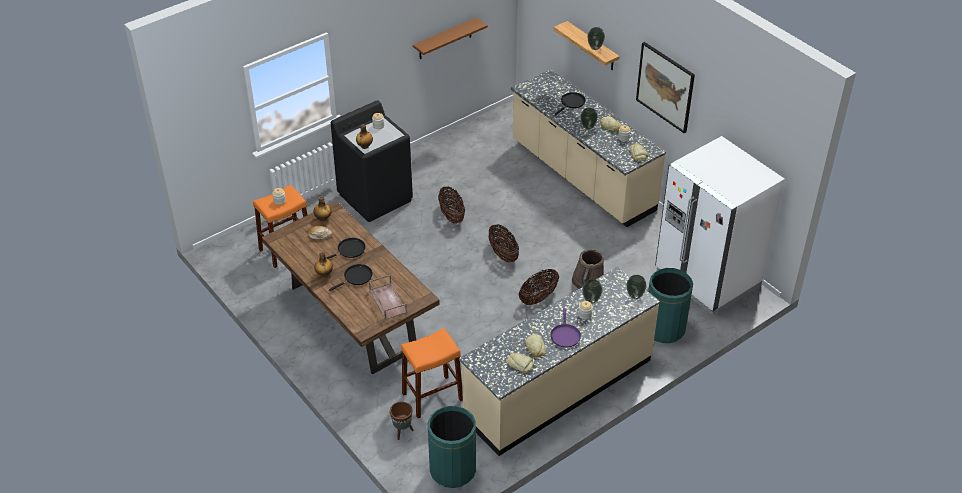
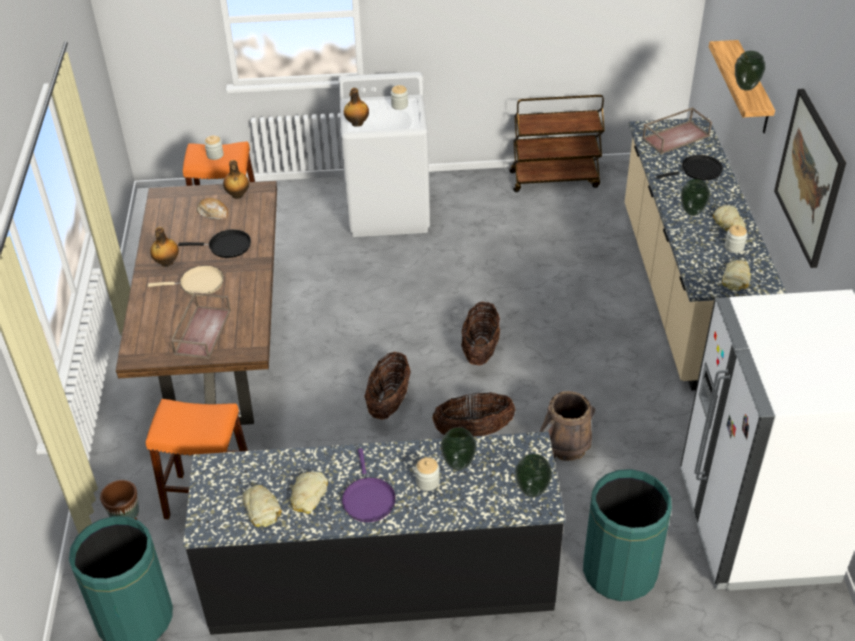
camera: 35 degrees right, 0 degrees up
black frying pan [329,264,373,291] -> beige frying pan [148,266,224,296]
black washing machine [331,100,413,222] -> white washing machine [338,72,430,237]
brown shelf [413,18,488,59] -> none
basket [438,186,465,224] -> basket moved to [364,352,411,420]
beige counter [459,267,660,456] -> black counter [183,432,566,635]
purple frying pan [550,308,581,348] -> purple frying pan turned 45 degrees counterclockwise [342,448,396,522]
none -> brown cart [509,95,605,192]
none -> brown tray [642,107,712,154]

